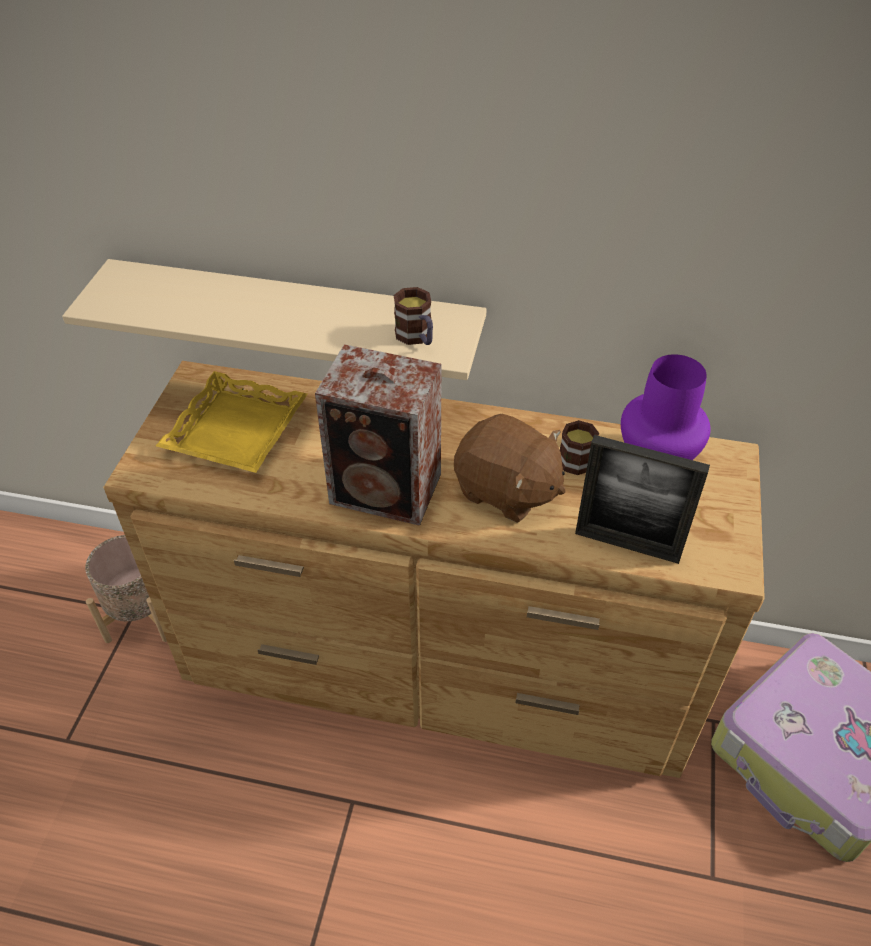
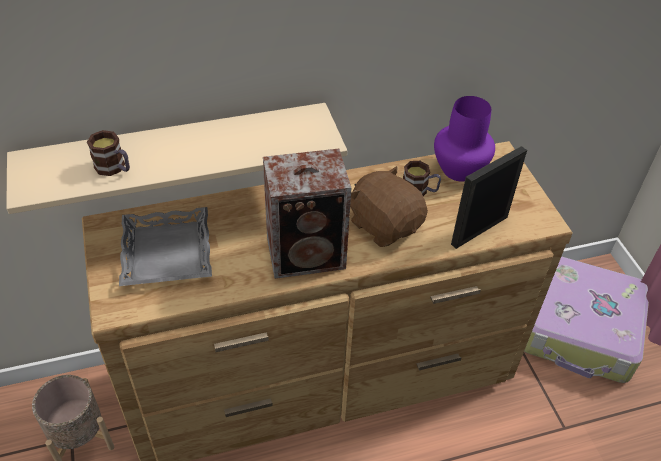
camera: 30 degrees left, 0 degrees up
yellow tray [156,371,308,473] -> grey tray [119,207,212,286]
mug [393,287,433,345] -> mug moved to [87,130,130,176]
brown plush toy [454,414,566,523] -> brown plush toy turned 135 degrees counterclockwise [350,166,428,247]
picture frame [575,435,710,564] -> picture frame turned 150 degrees clockwise [451,146,527,249]

